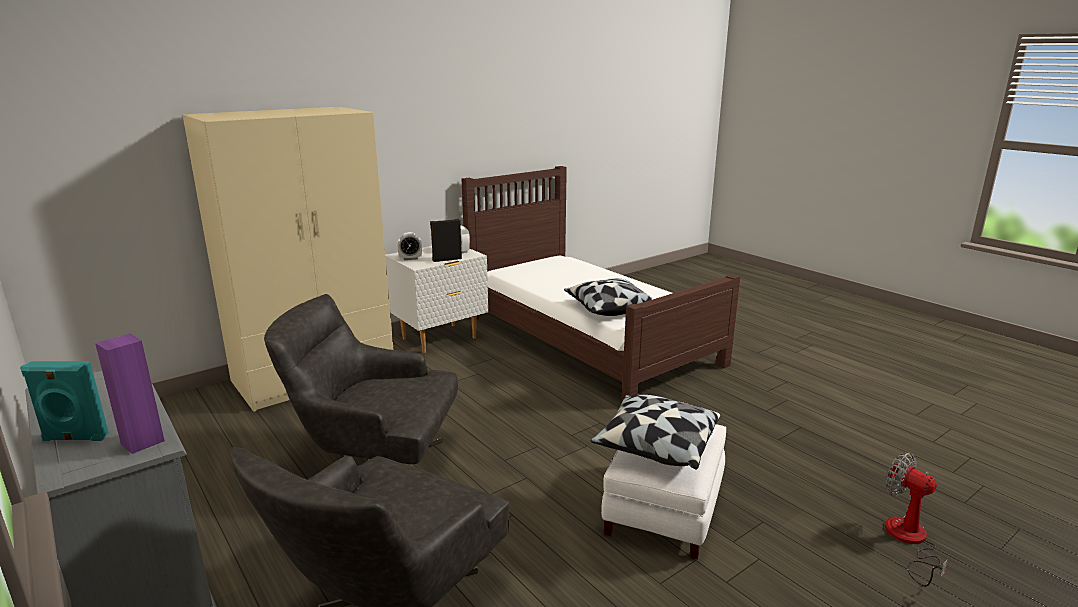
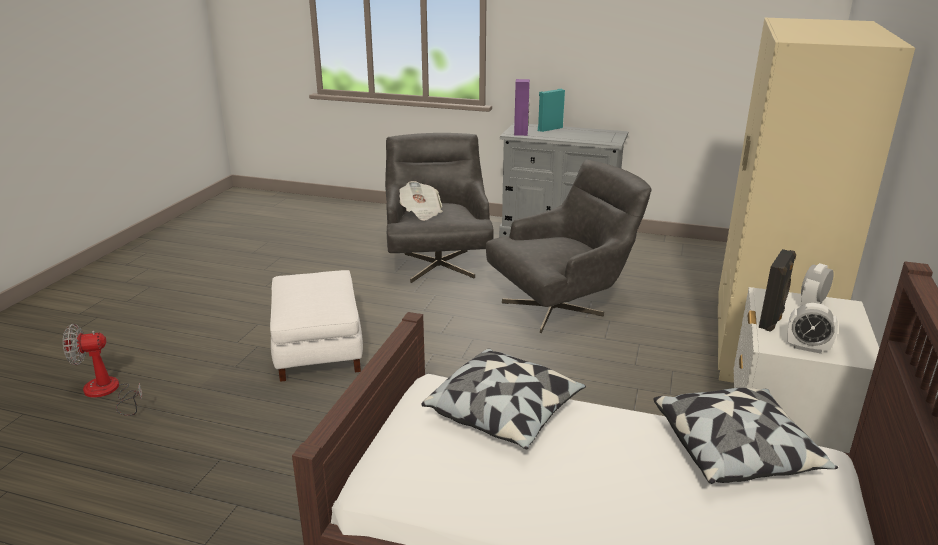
camera: 145 degrees right, 5 degrees up
pillow [591,395,720,469] -> pillow moved to [653,388,838,484]
fan [885,452,948,587] -> fan turned 150 degrees clockwise [63,324,142,416]
none -> newspaper [399,181,443,221]

